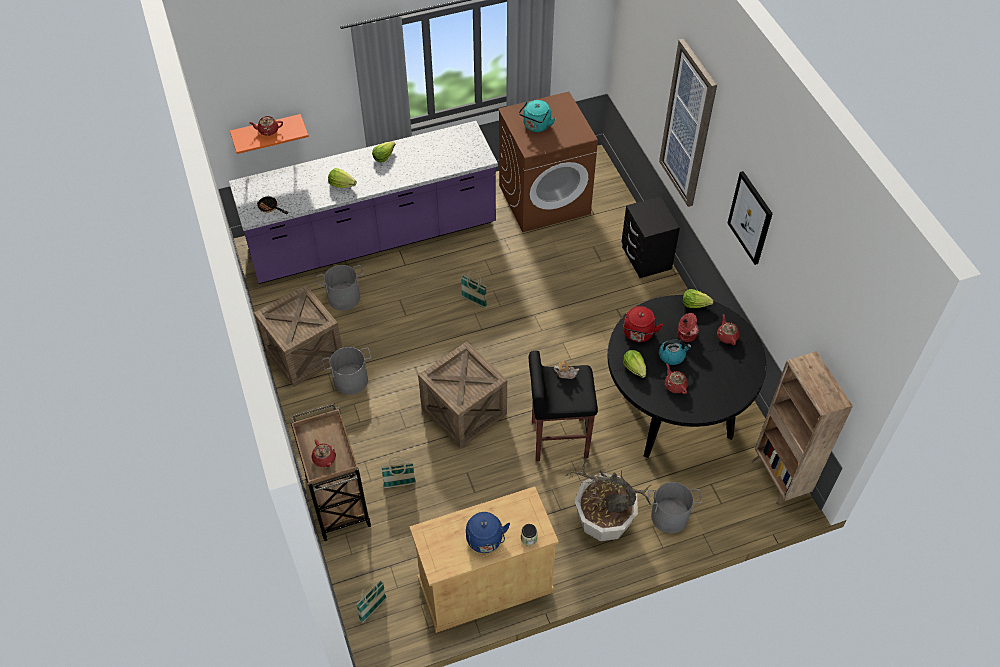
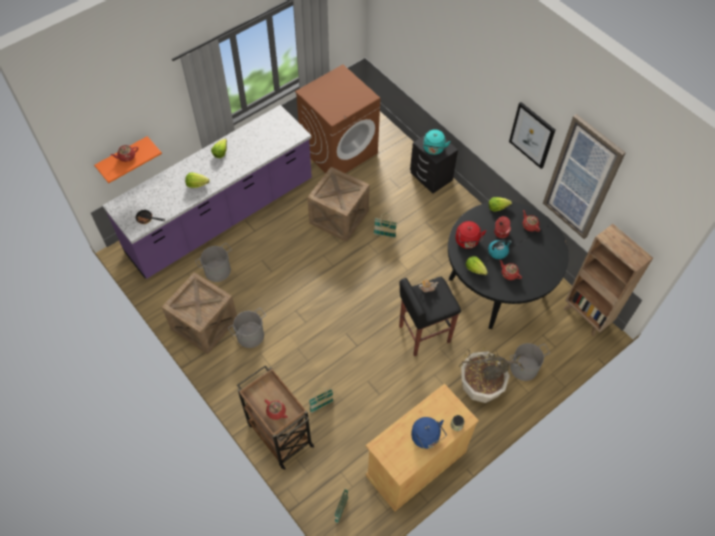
camera: 20 degrees left, 5 degrees up
crate [418,342,507,448] -> crate moved to [307,167,370,242]
basket [461,271,487,308] -> basket moved to [373,214,397,238]
turquoise kettle [519,100,556,132] -> turquoise kettle moved to [423,130,451,155]
picture [659,39,717,207] -> picture moved to [543,114,626,239]

